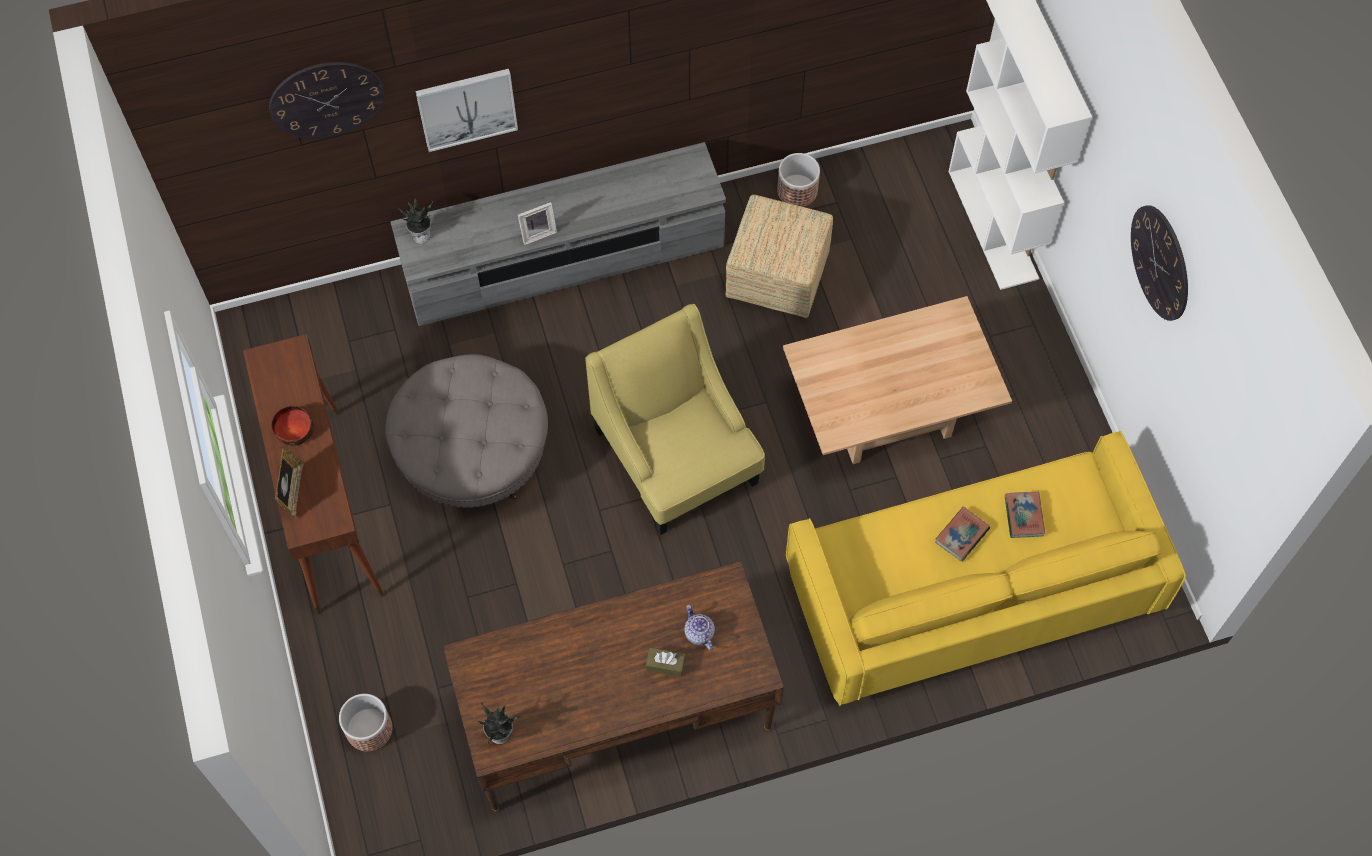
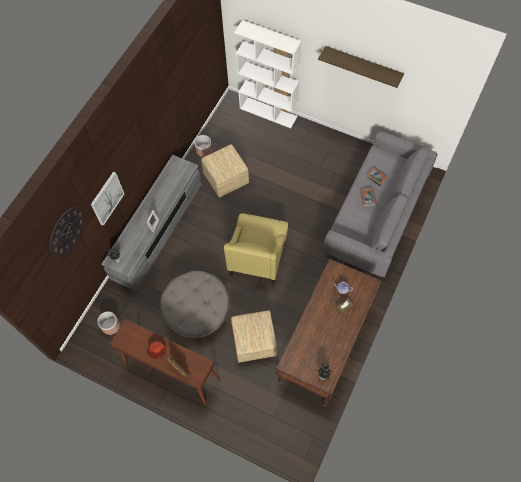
camera: 45 degrees left, 0 degrees up
planter [339,694,393,752] -> planter moved to [97,312,120,335]
yellow armchair [585,304,765,535] -> yellow armchair turned 90 degrees counterclockwise [224,213,288,285]
beige coffee table [783,296,1012,464] -> none
yellow sofa [786,431,1186,706] -> grey sofa [323,131,438,277]
wall clock [1131,205,1188,321] -> shelf [318,46,404,88]
none -> ottoman [231,310,277,363]

